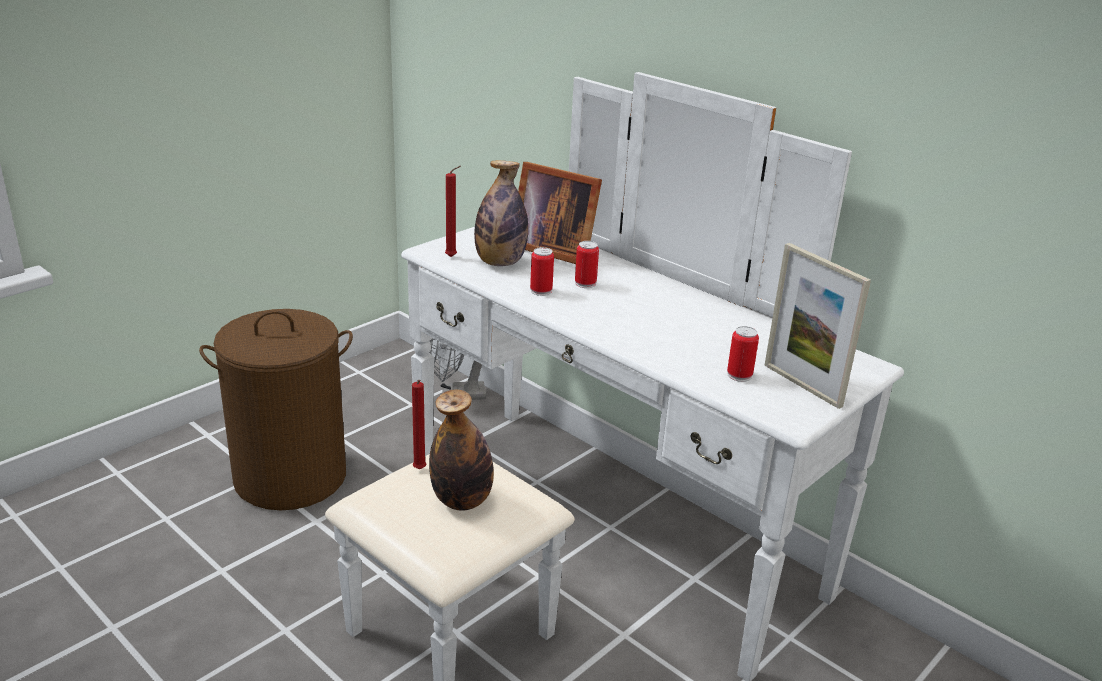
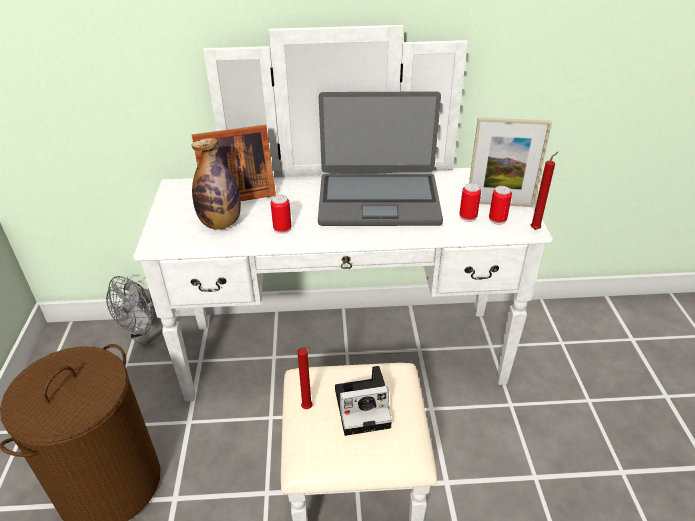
camera: 45 degrees left, 10 degrees up
bottle [429,389,494,511] -> camera [335,366,392,436]
red candle [445,166,461,257] -> red candle moved to [531,152,558,230]
can [575,241,599,288] -> can moved to [489,186,512,225]
none -> laptop [318,91,443,226]

